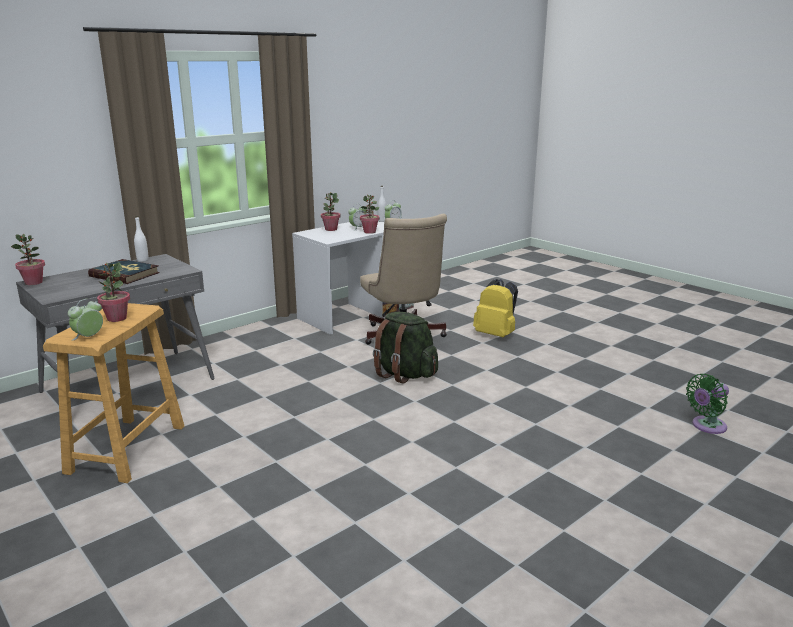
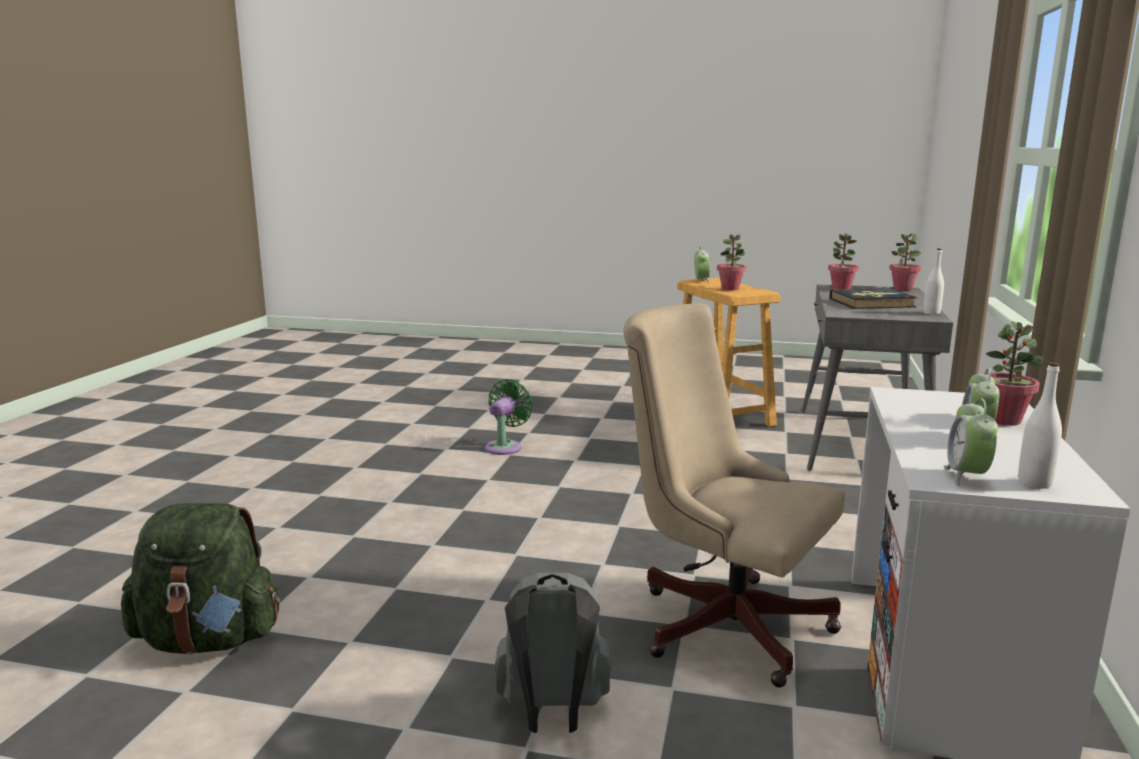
camera: 145 degrees right, 5 degrees down
potted plant [360,195,380,234] -> potted plant moved to [828,233,859,290]
green backpack [373,312,438,384] -> green backpack moved to [121,503,280,654]
yellow backpack [473,279,518,337] -> grey backpack [495,573,611,733]
green fan [686,374,729,434] -> green fan moved to [485,379,533,455]

